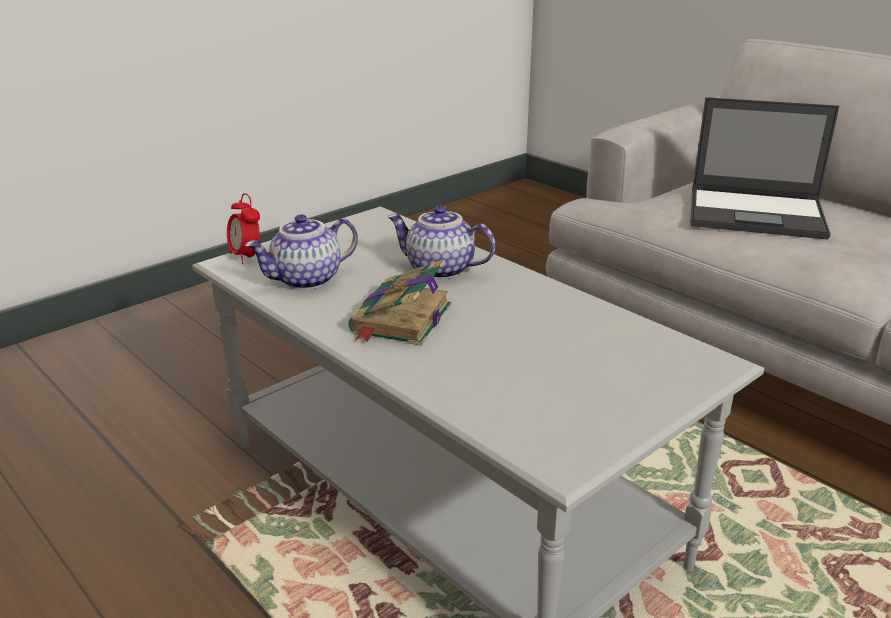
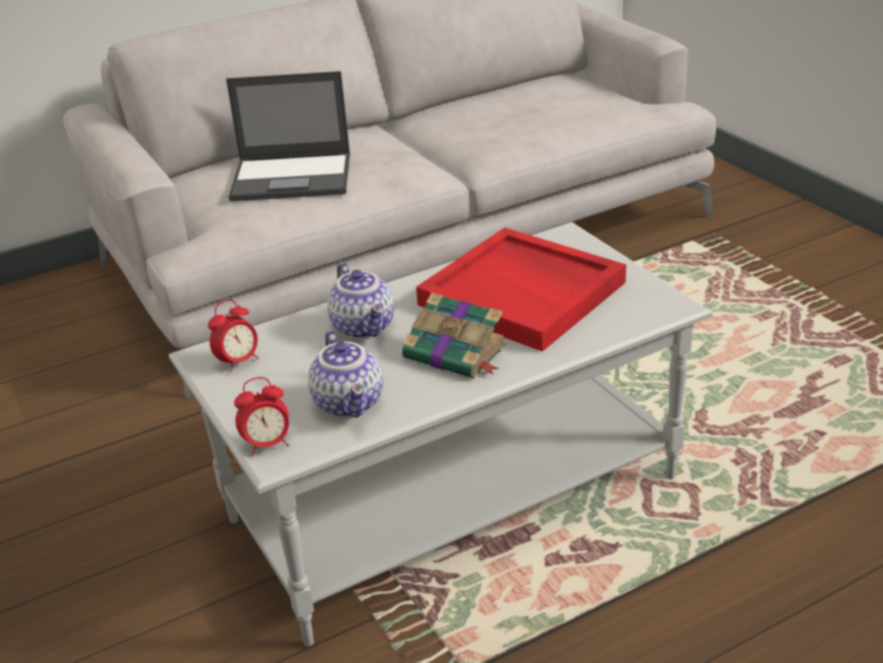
camera: 75 degrees left, 5 degrees up
teapot [387,205,495,279] -> teapot turned 60 degrees counterclockwise [327,263,394,339]
laptop [690,97,839,239] -> laptop turned 60 degrees clockwise [226,71,350,201]
none -> alarm clock [208,299,259,372]
none -> red tray [416,227,626,352]

